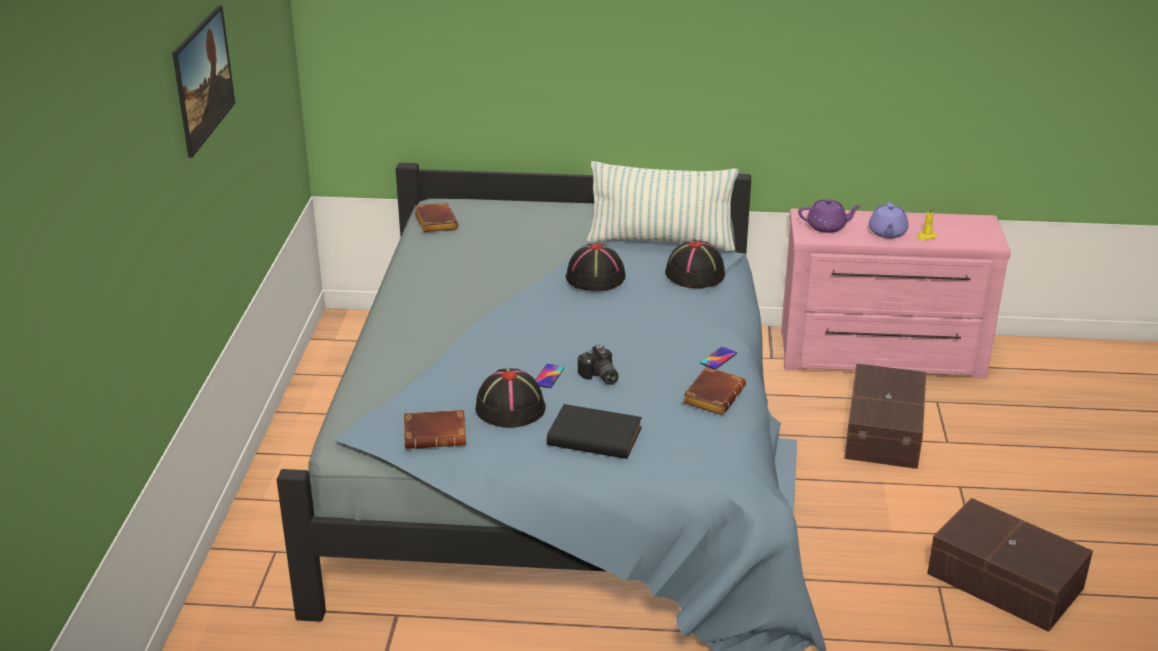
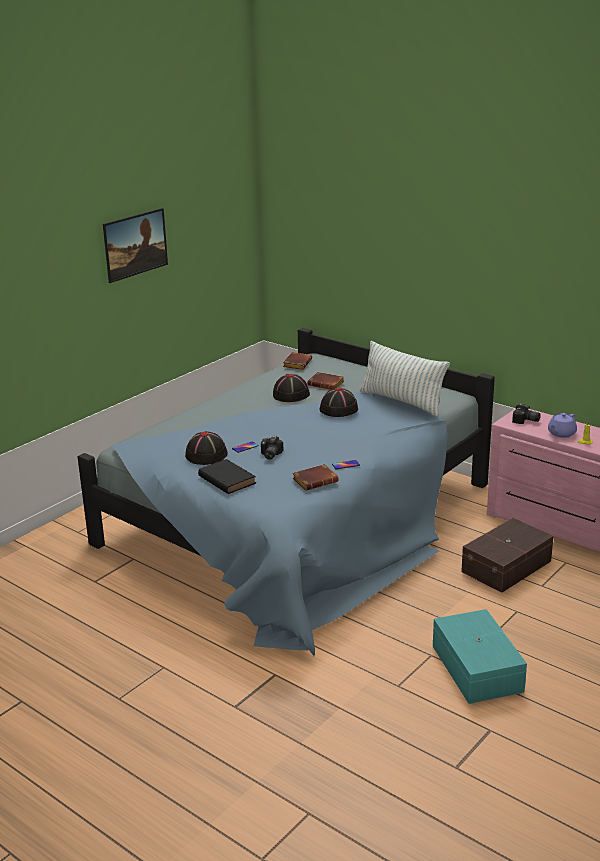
camera: 35 degrees right, 5 degrees down
brown book [404,410,466,449] -> brown book moved to [307,372,344,390]
black hat [665,240,725,288] -> black hat moved to [273,374,310,402]
purple teapot [798,199,862,233] -> camera [512,404,541,424]
brown storage box [927,498,1093,632] -> turquoise storage box [433,609,527,704]

